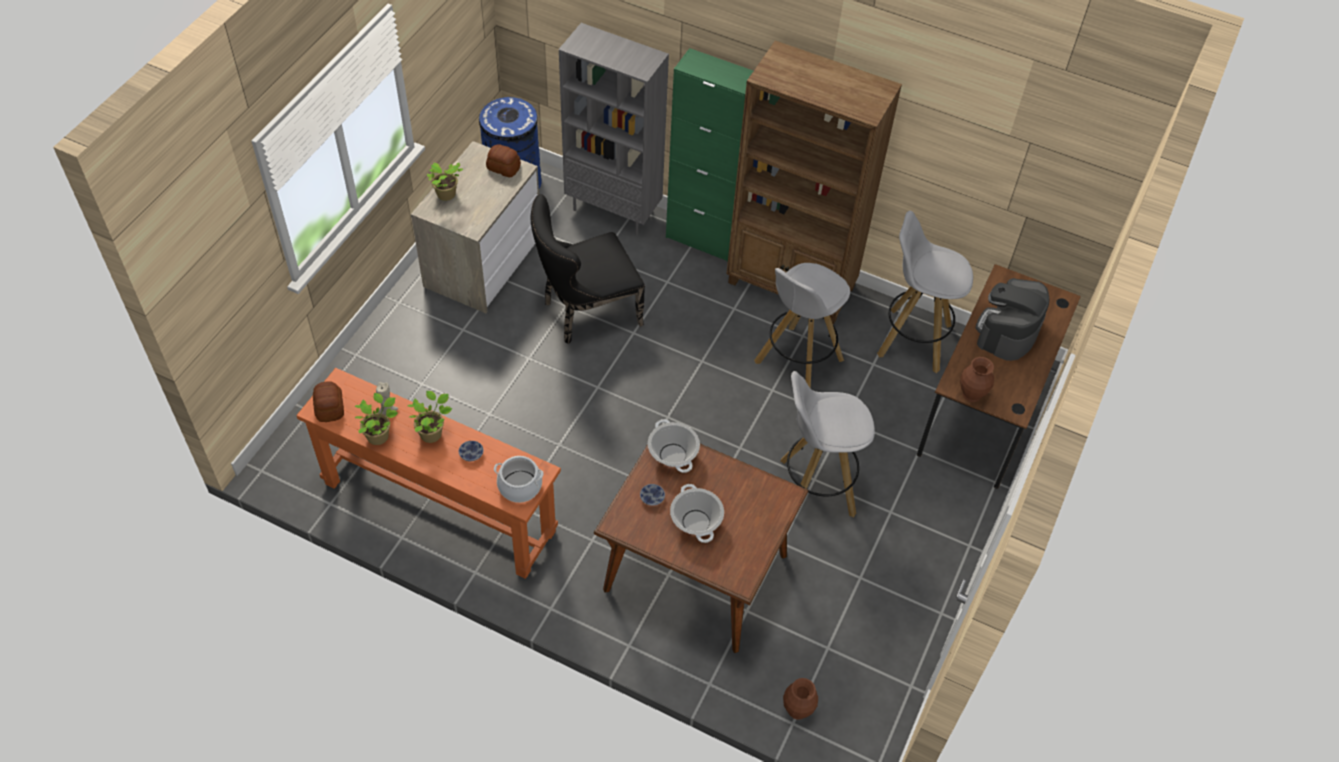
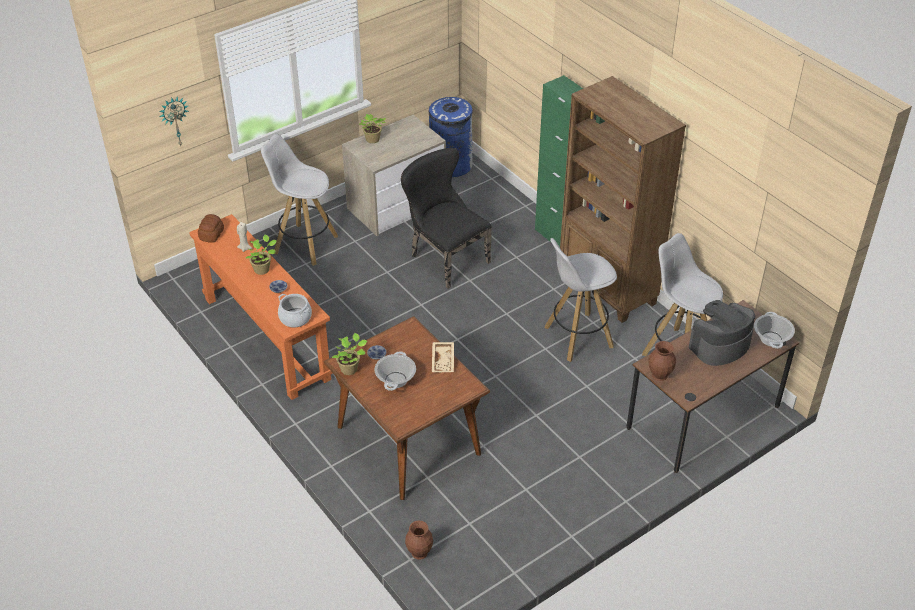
camera: 30 degrees right, 10 degrees down
potted plant [354,393,398,445] -> potted plant moved to [332,333,367,375]
bread [486,144,521,177] -> none
black chair [531,194,645,344] -> black chair turned 45 degrees clockwise [401,148,492,289]
grey bookcase [559,23,669,235] -> none
cooking pot [648,419,700,473] -> cooking pot moved to [754,312,795,349]
white stool [780,371,875,518] -> white stool moved to [261,134,338,266]
none -> wall clock [160,96,189,146]
none -> beige tray [432,342,454,373]

